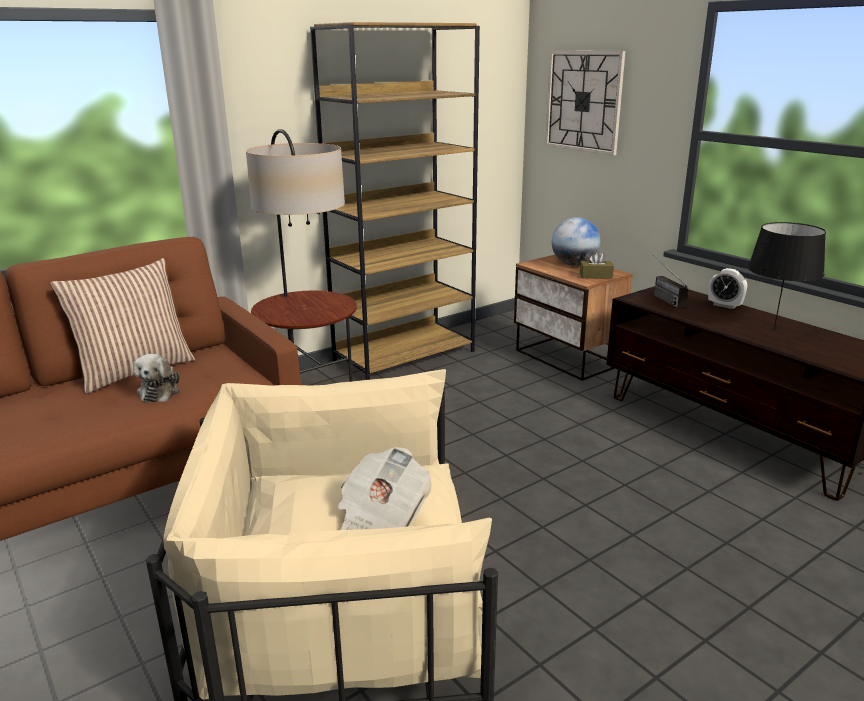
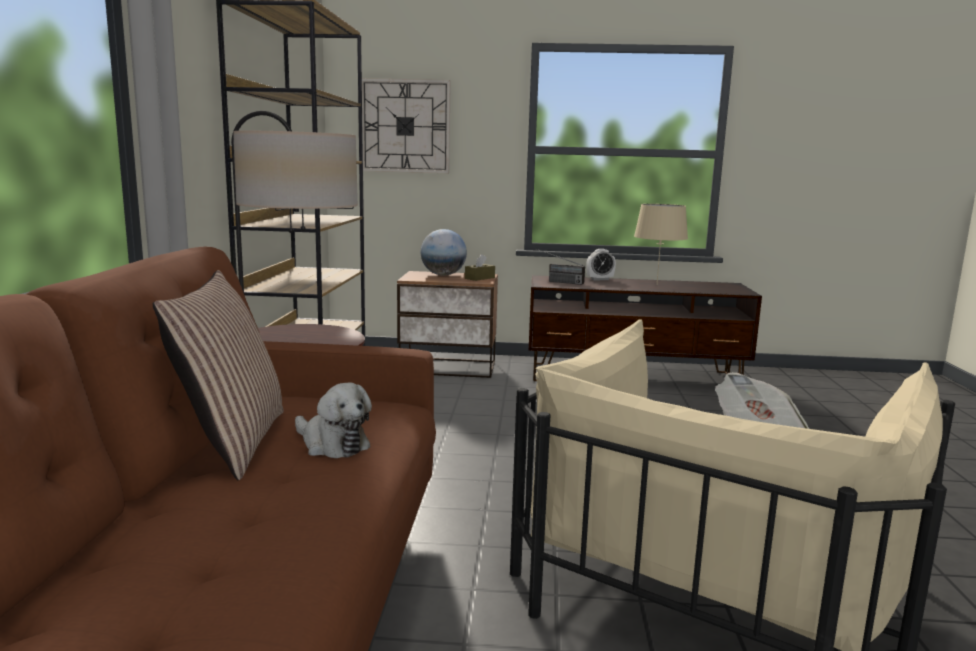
camera: 50 degrees left, 10 degrees down
black table lamp [748,222,826,330] -> beige table lamp [634,204,688,283]

